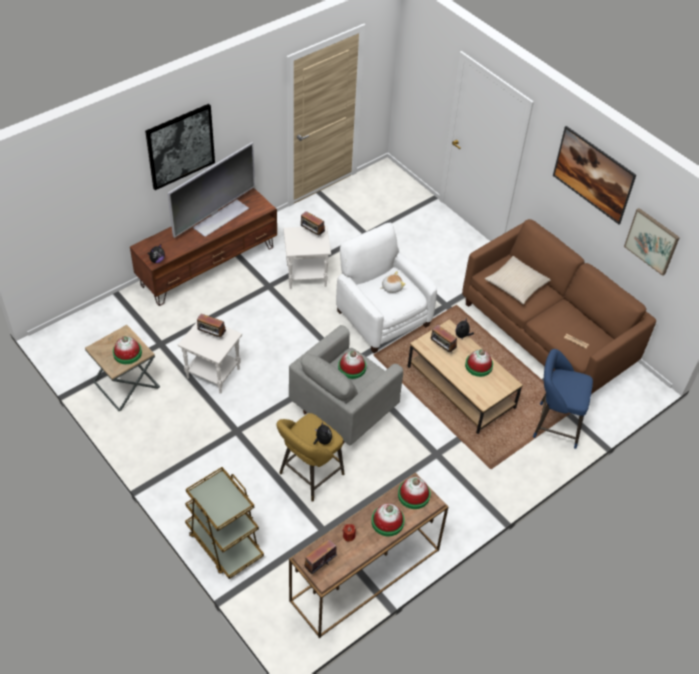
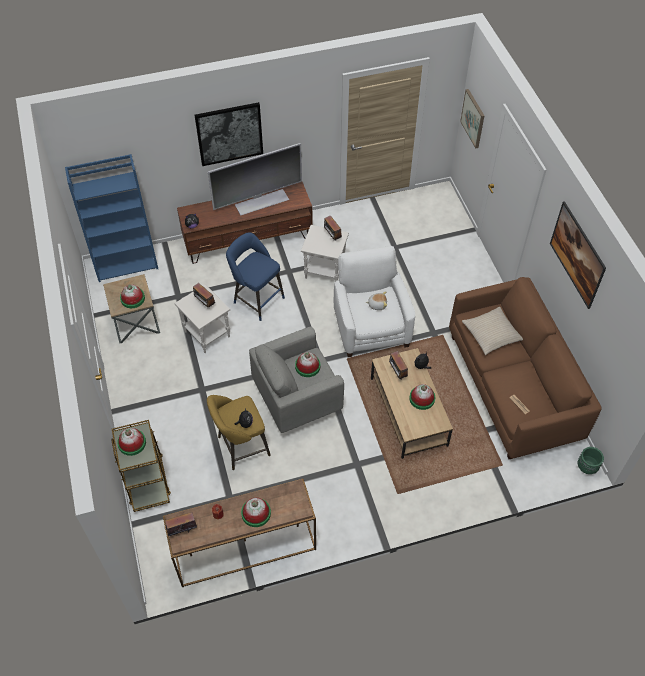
camera: 25 degrees right, 5 degrees up
hat [398,477,430,509] -> hat moved to [117,428,146,456]
blue stool [533,349,593,449] -> blue stool moved to [226,232,285,321]
picture [624,208,680,276] -> picture moved to [460,89,484,148]
none -> blue bookcase [65,154,158,282]
none -> green planter [578,447,604,474]

